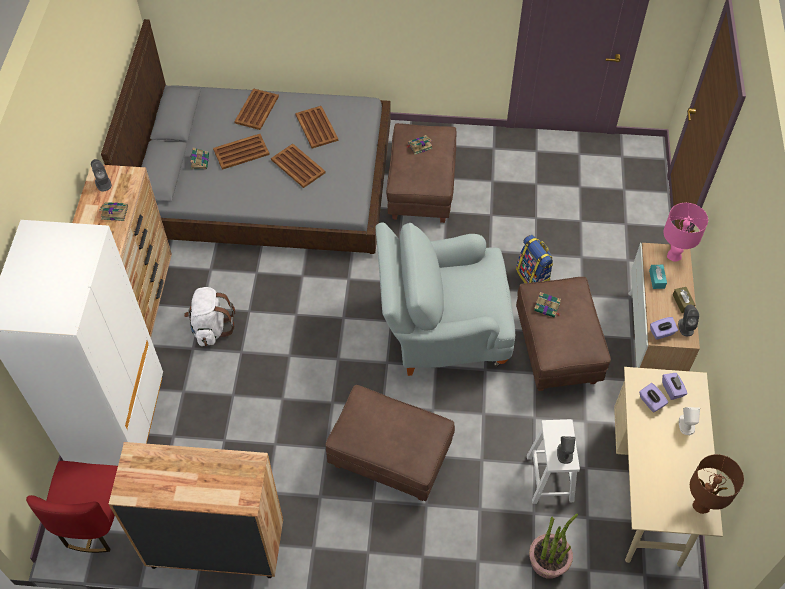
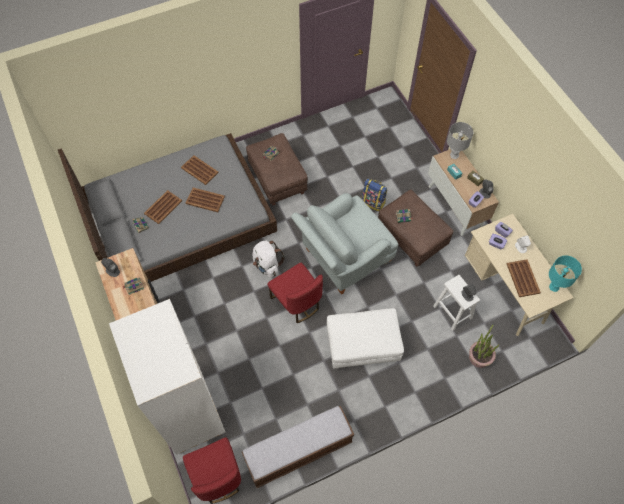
camera: 30 degrees left, 5 degrees up
brown dresser [109,442,283,578] -> bench [242,406,354,489]
white backpack [184,287,235,346] -> white backpack moved to [253,241,285,278]
brown tray [234,88,279,130] -> brown tray moved to [507,259,541,297]
brown ottoman [325,385,455,501] -> white ottoman [327,308,404,369]
pink table lamp [663,203,708,262] -> grey table lamp [447,122,473,159]
brown table lamp [690,454,744,514] -> turquoise table lamp [549,255,582,292]
none -> red chair [267,263,323,323]

